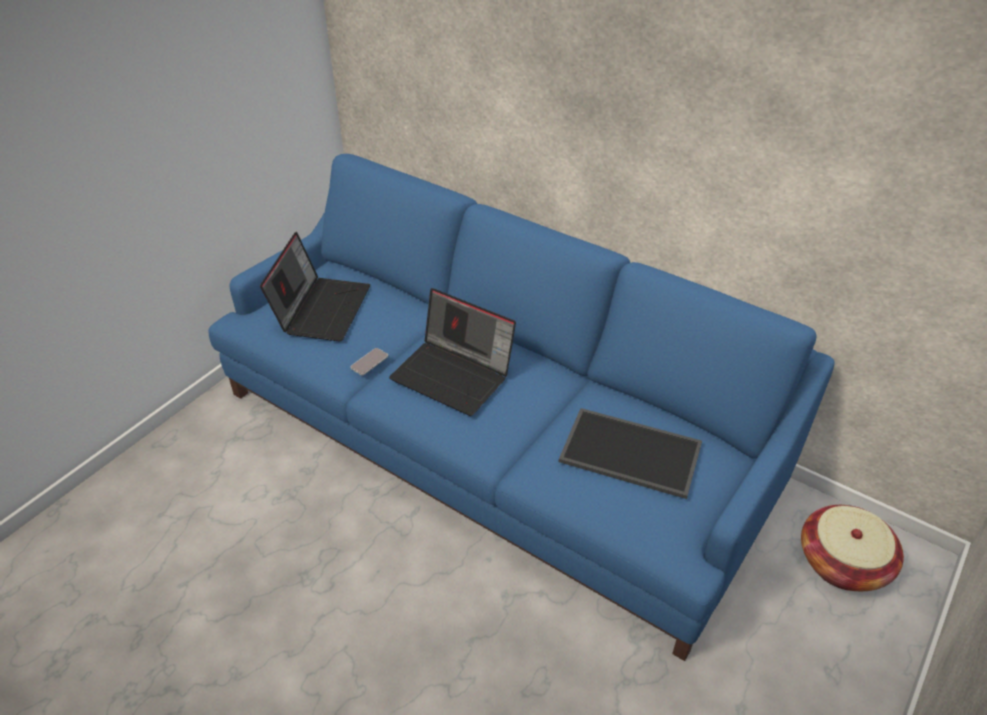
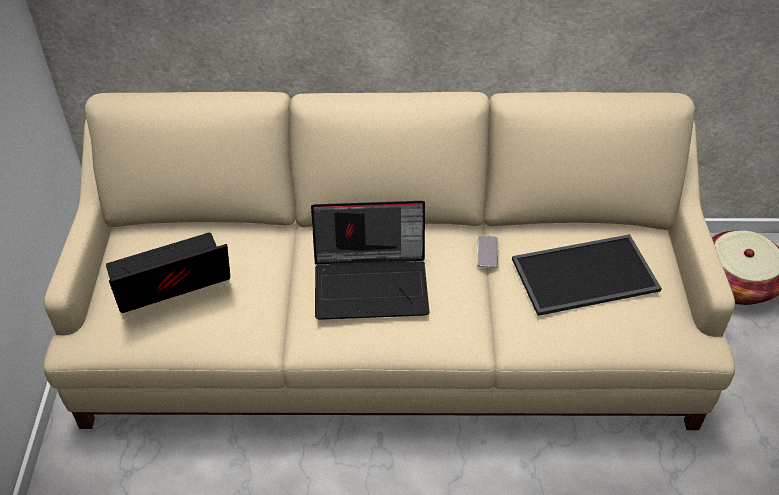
camera: 35 degrees left, 5 degrees up
blue sofa [208,154,835,661] -> beige sofa [43,92,735,430]
laptop [260,232,370,342] -> laptop turned 90 degrees counterclockwise [106,233,230,313]
phone [350,348,388,375] -> phone moved to [478,236,498,268]

